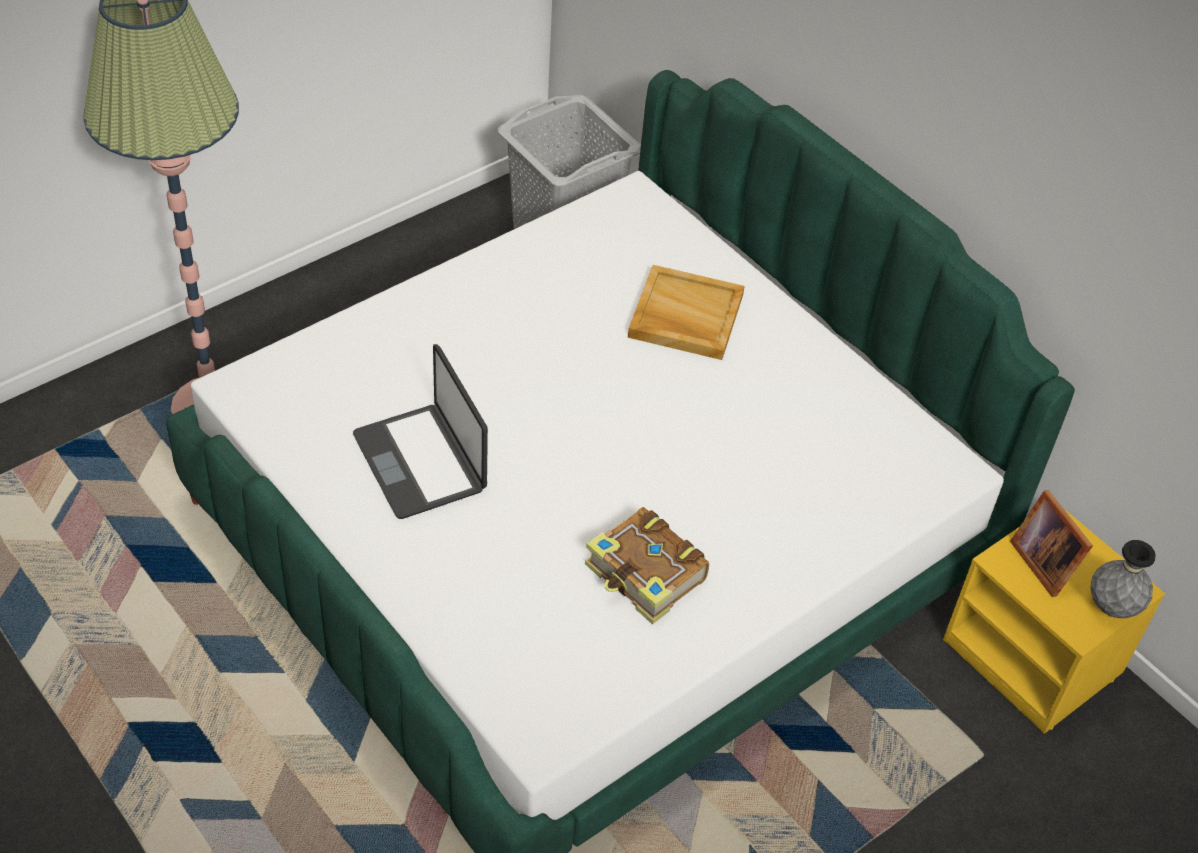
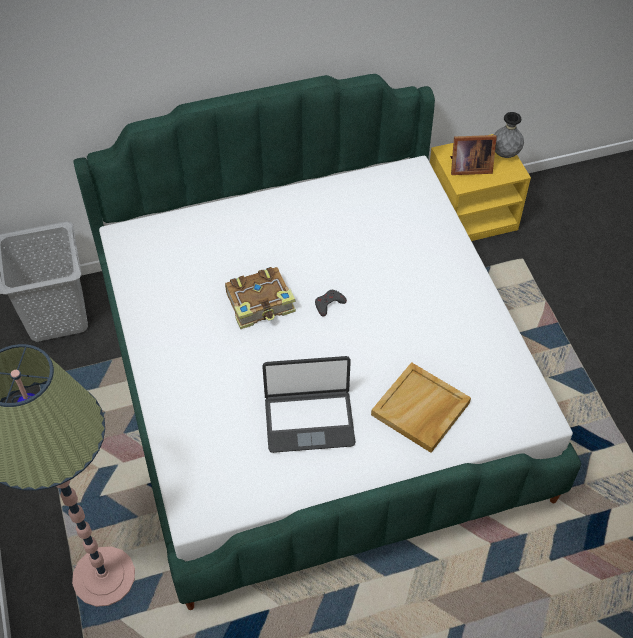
camera: 65 degrees left, 5 degrees up
book [585,507,709,624] -> book moved to [225,267,296,329]
beige tray [628,265,745,360] -> beige tray moved to [371,362,471,453]
none -> grey game controller [315,290,347,317]

